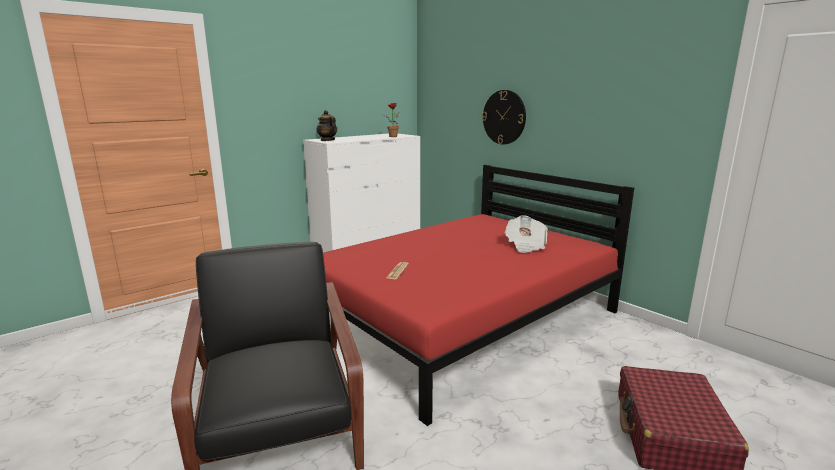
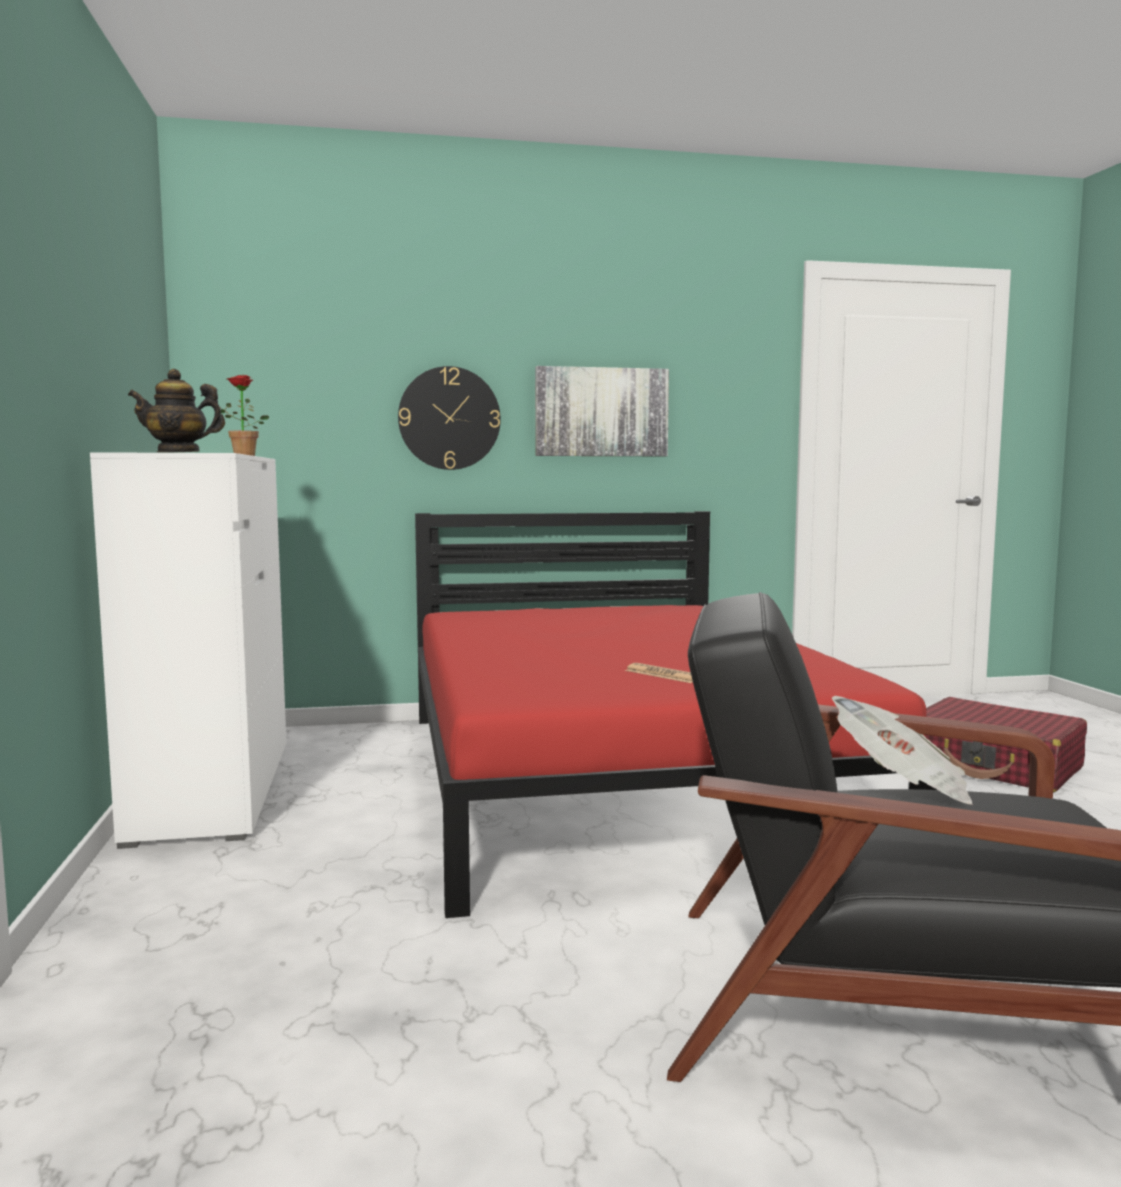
camera: 60 degrees left, 10 degrees down
newspaper [505,215,548,253] -> newspaper moved to [832,696,973,805]
none -> picture [535,366,669,456]

